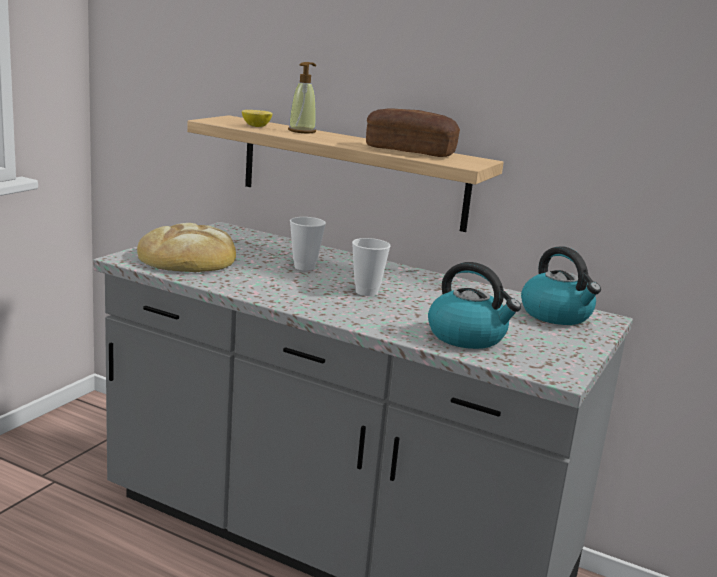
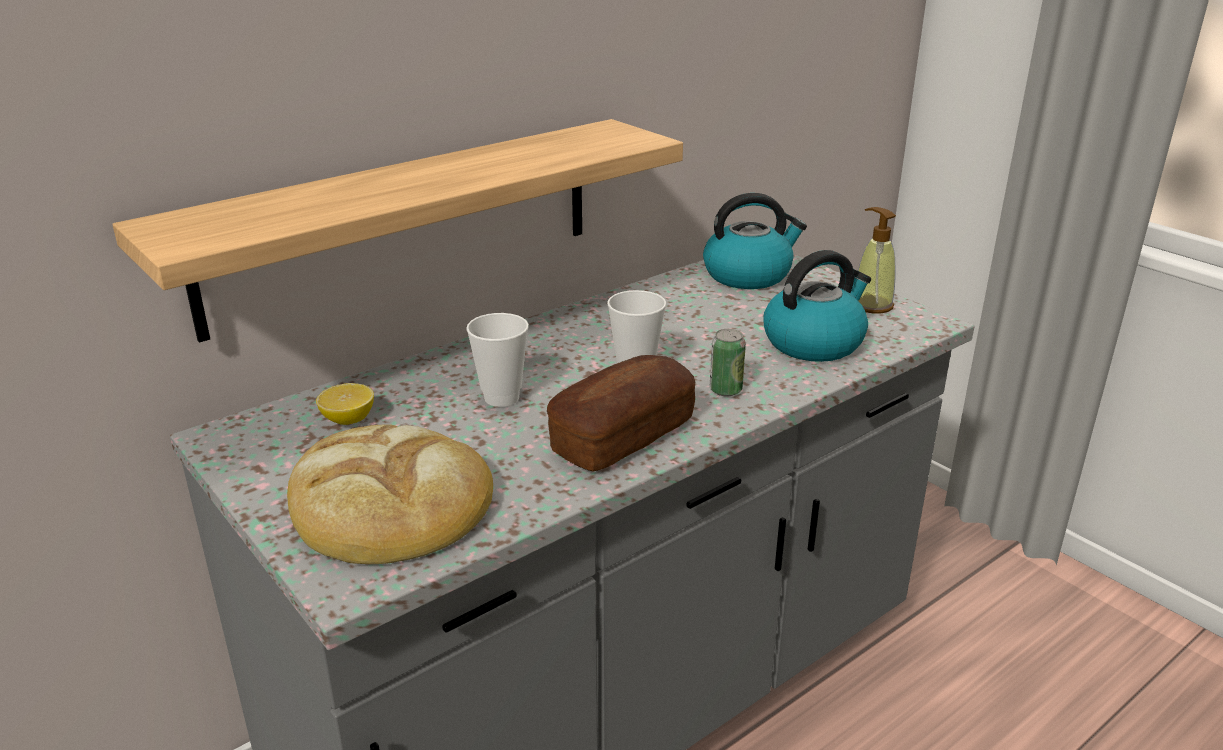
camera: 65 degrees left, 10 degrees up
lemon [242,110,272,127] -> lemon moved to [316,383,374,425]
soap dispenser [288,62,316,133] -> soap dispenser moved to [858,207,896,313]
bread [366,108,460,157] -> bread moved to [547,355,695,472]
none -> can [710,329,746,396]

